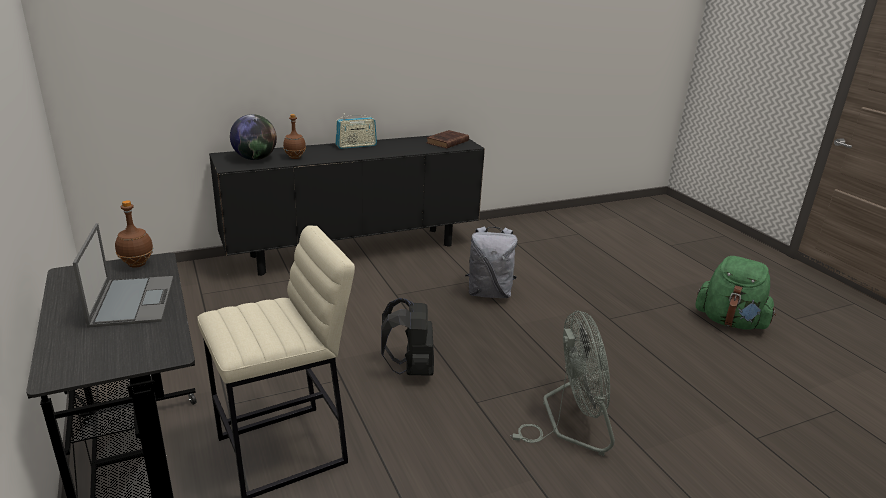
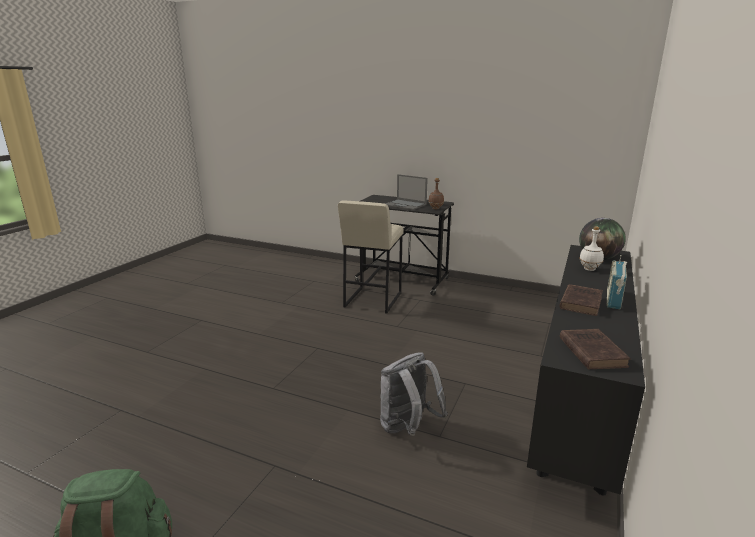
camera: 140 degrees right, 5 degrees down
brown bottle [283,114,306,159] -> white bottle [579,226,604,271]
black backpack [381,298,434,376] -> none
grey fan [510,310,615,456] -> none
none -> brown book [559,284,603,316]

